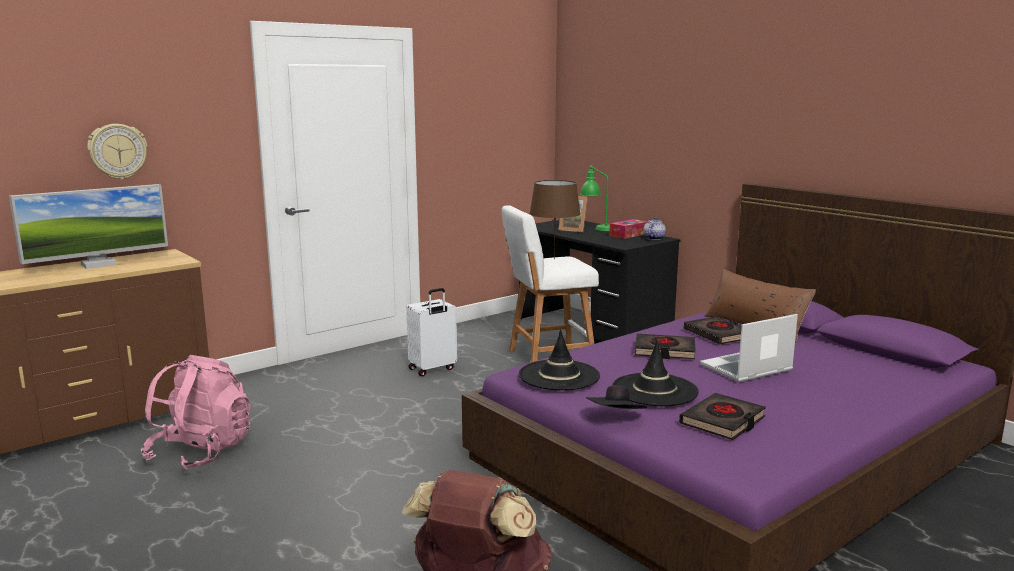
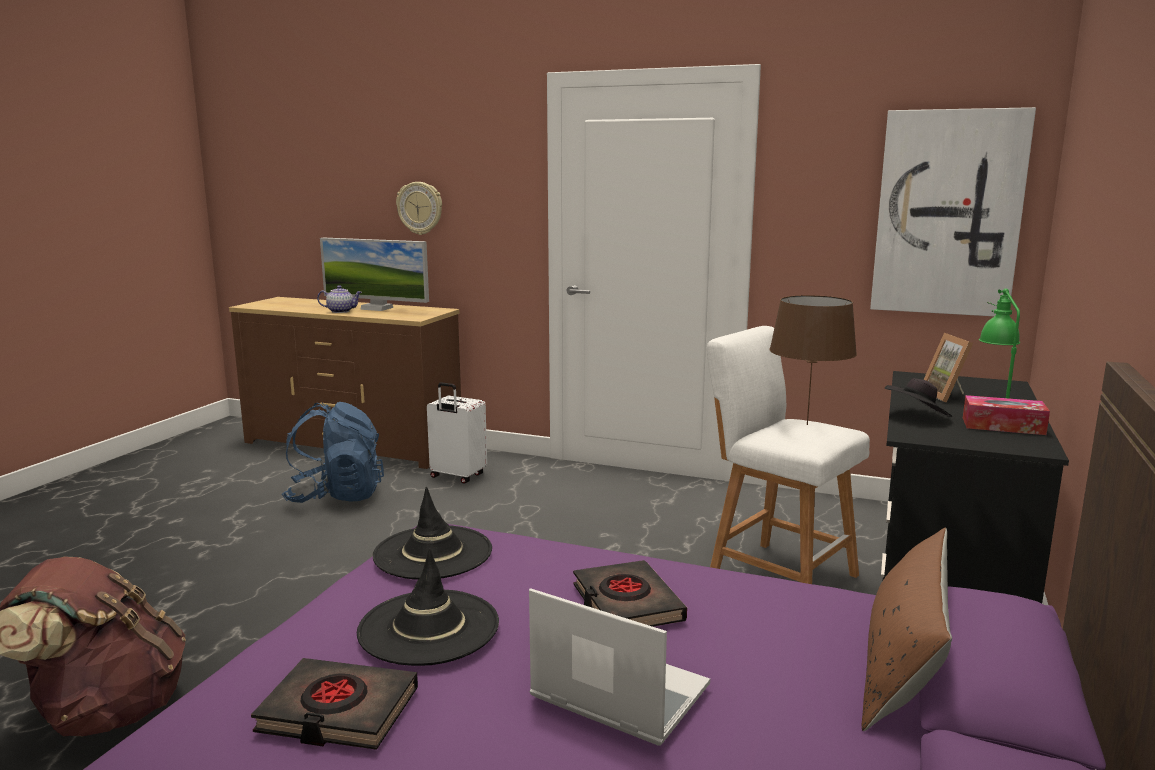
camera: 60 degrees right, 0 degrees up
pink backpack [141,355,251,470] -> blue backpack [282,402,384,503]
white suitcase [406,288,457,376] -> white suitcase moved to [427,382,487,484]
black hat [586,385,647,409] -> black hat moved to [885,378,952,417]
teapot [643,217,666,240] -> teapot moved to [317,285,362,313]
black book [684,317,742,344] -> none
none -> picture [870,107,1036,316]

